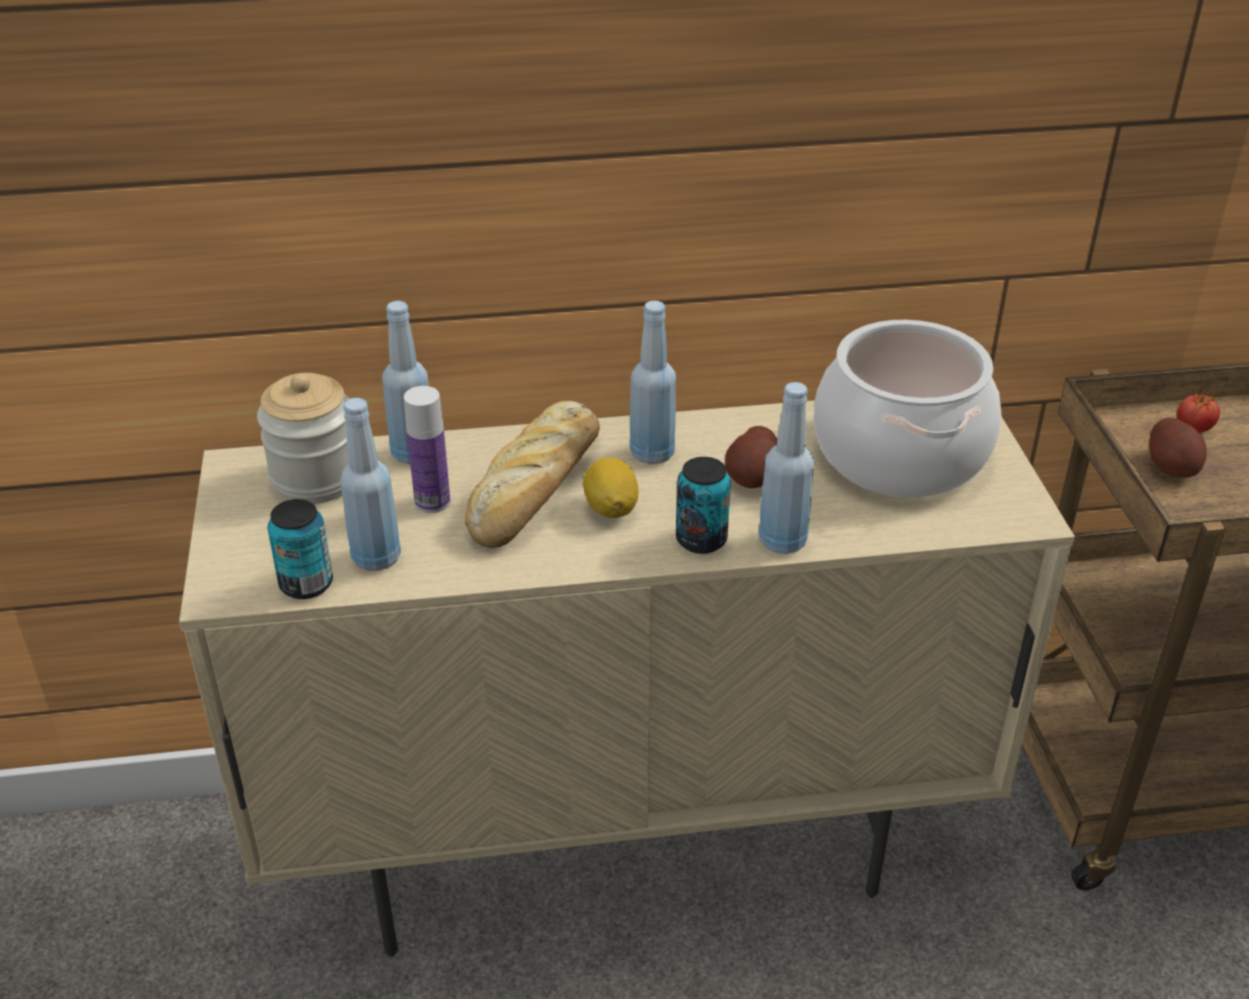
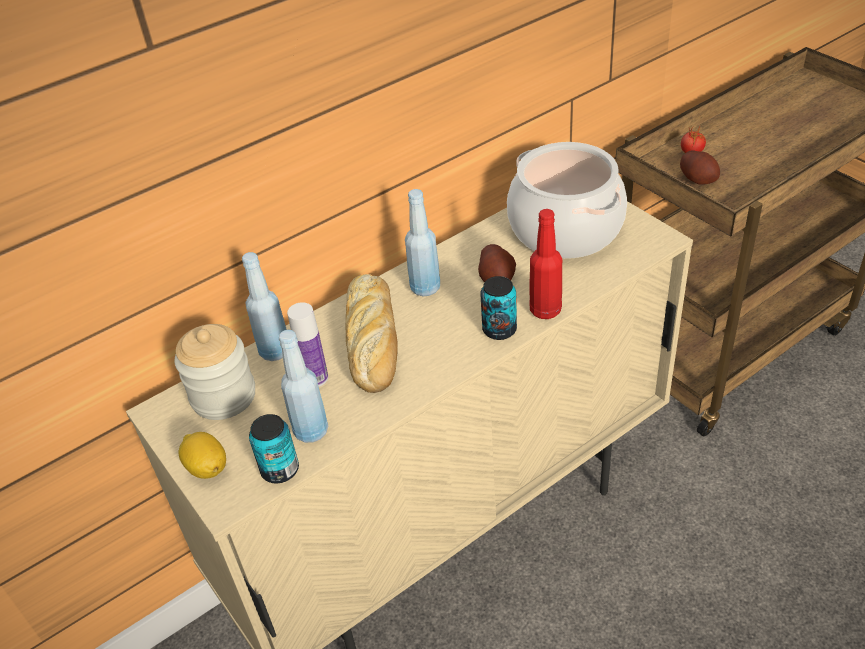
camera: 25 degrees left, 5 degrees up
lemon [583,458,638,518] -> lemon moved to [179,432,226,479]
blue bottle [759,382,814,554] -> red bottle [529,209,562,319]

